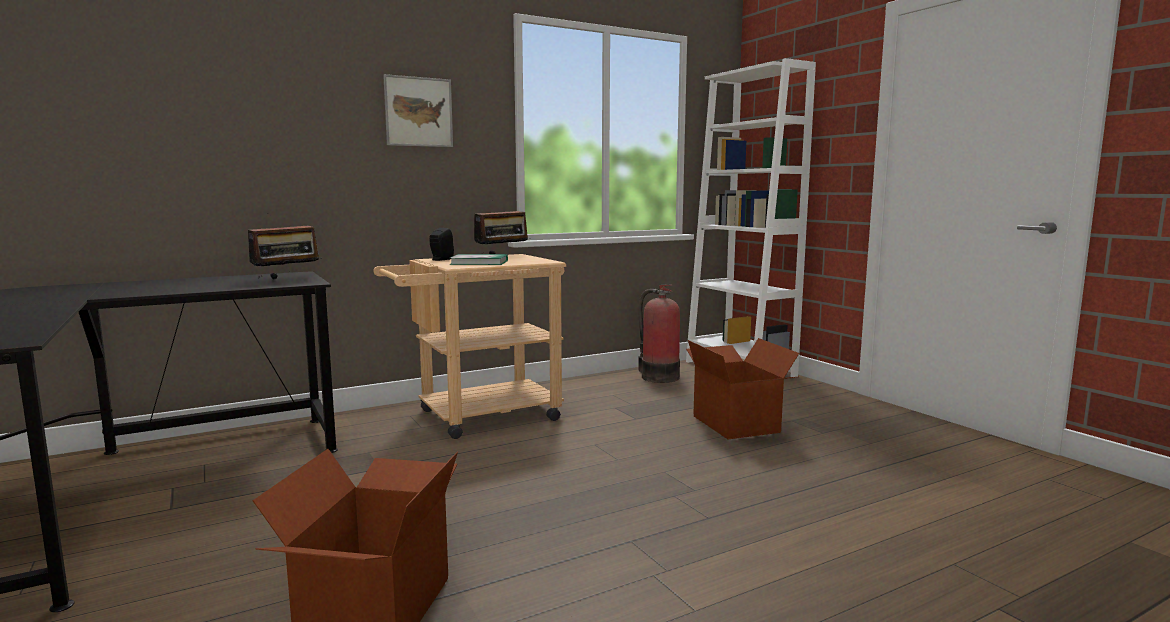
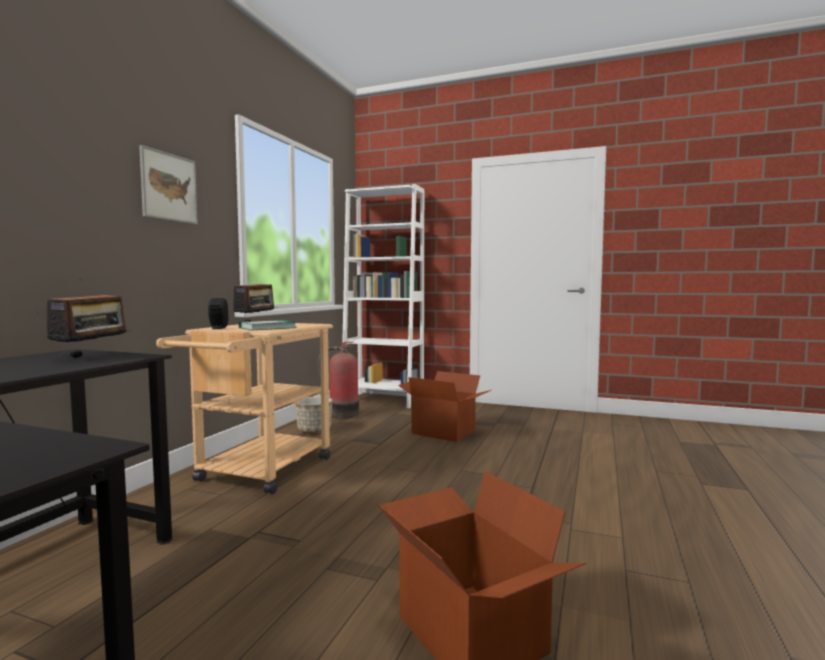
camera: 40 degrees left, 5 degrees down
none -> planter [295,397,332,434]

